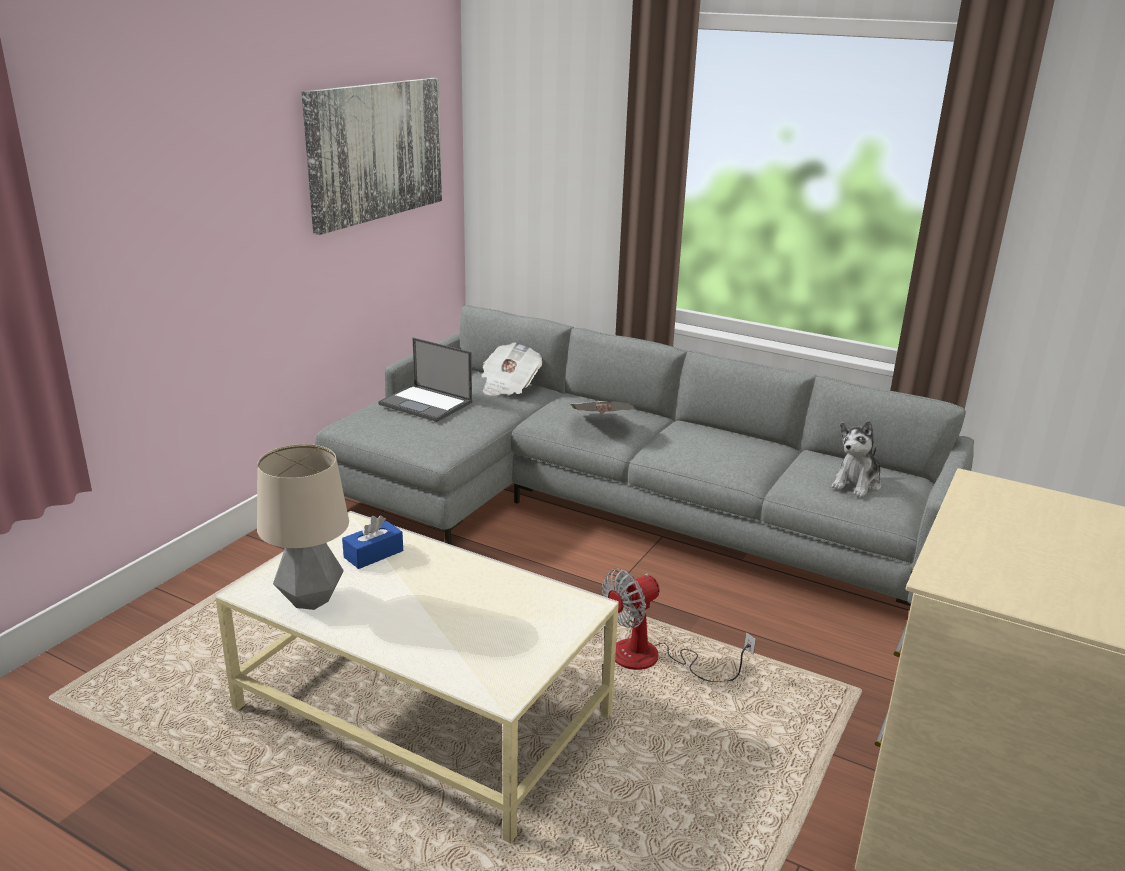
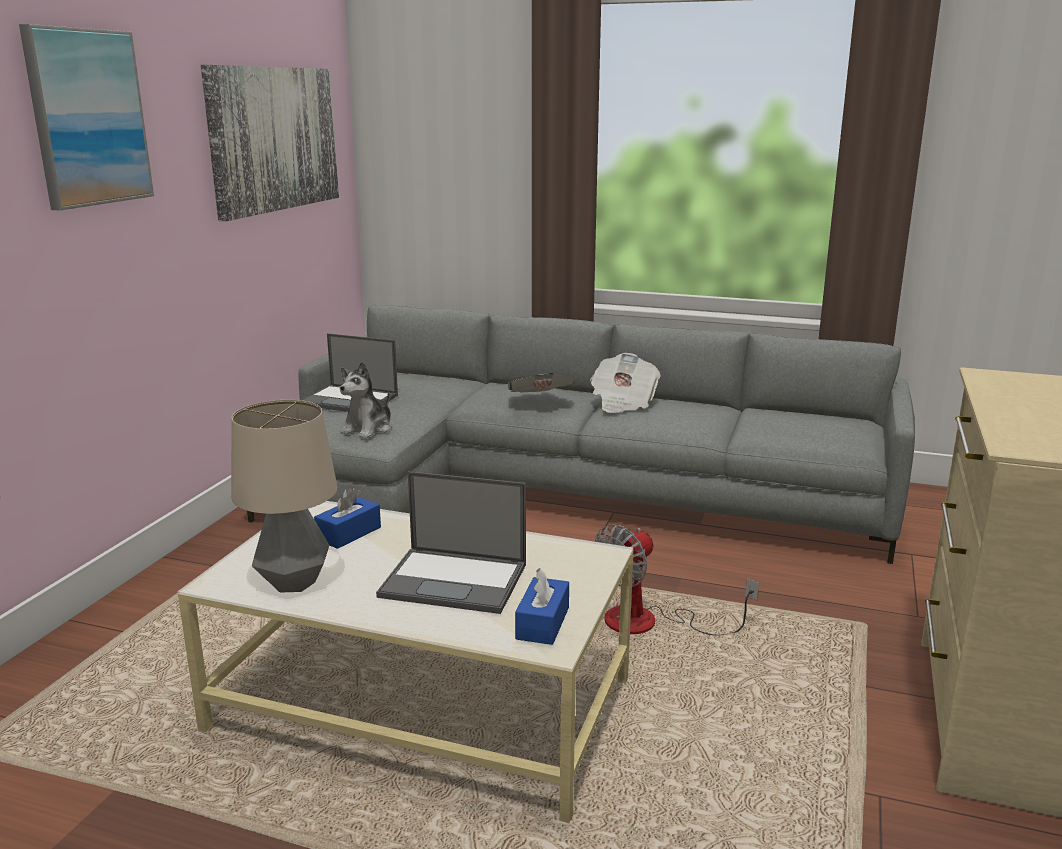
camera: 10 degrees left, 5 degrees down
newspaper [481,342,543,396] -> newspaper moved to [590,353,660,413]
plush toy [831,421,881,497] -> plush toy moved to [340,362,392,439]
none -> picture [19,24,154,210]
none -> laptop [376,471,526,614]
none -> blue tissue box [515,568,569,645]

